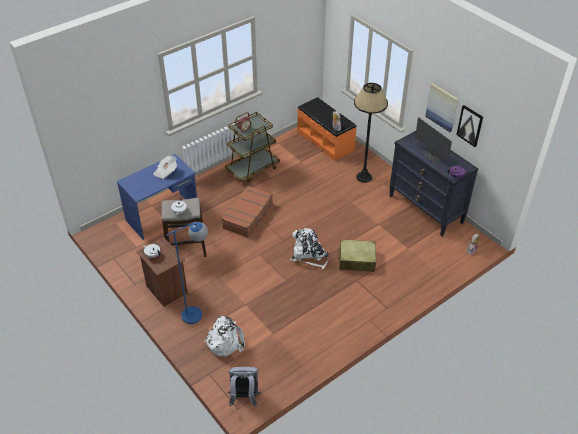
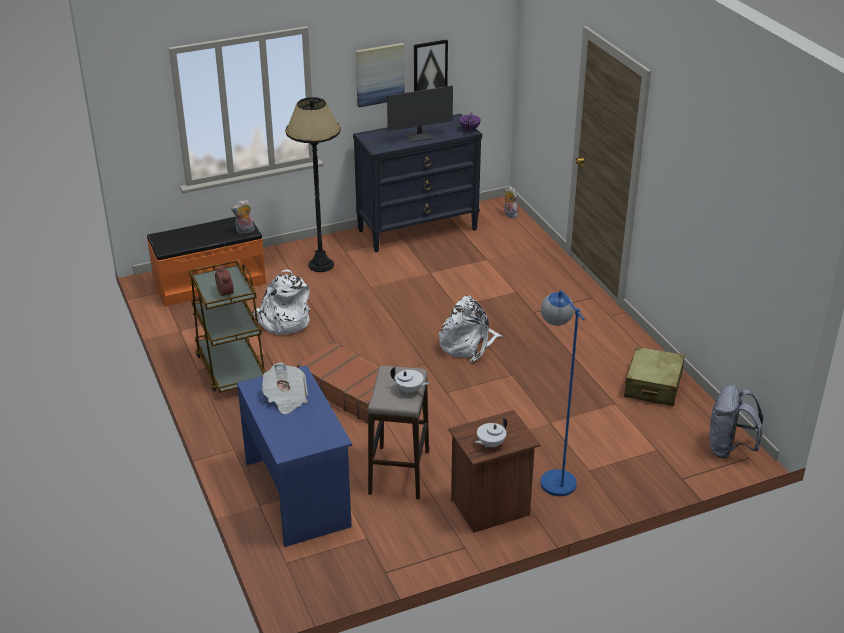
camera: 75 degrees left, 10 degrees down
white backpack [204,316,245,356] -> white backpack moved to [252,269,310,335]
beige suitcase [337,239,376,272] -> beige suitcase moved to [624,346,685,406]

